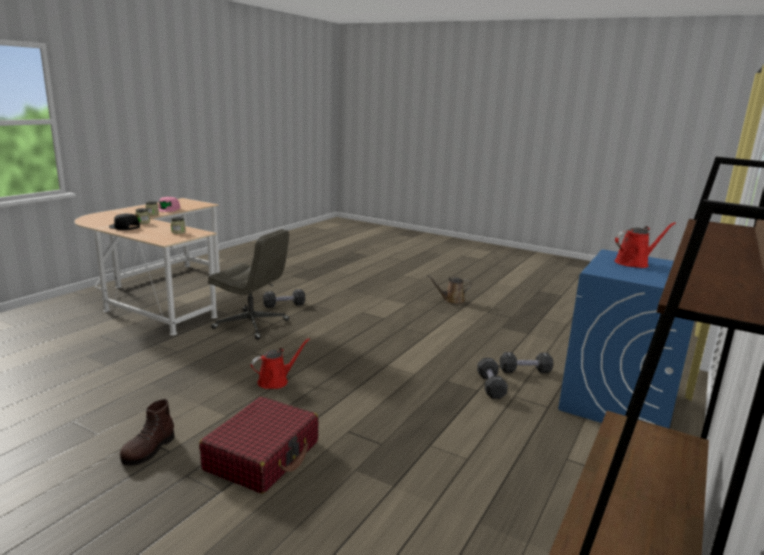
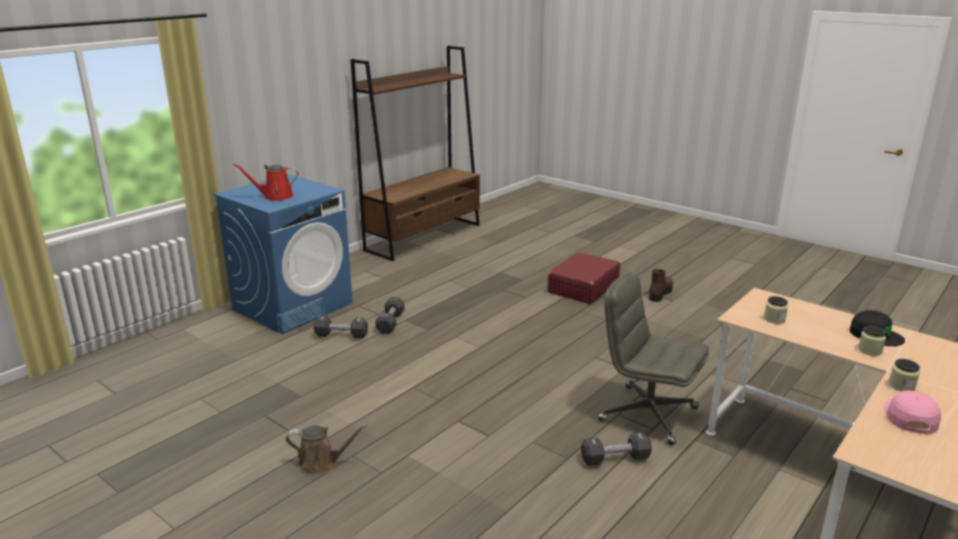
camera: 170 degrees left, 5 degrees up
red watering can [251,338,310,389] -> none

